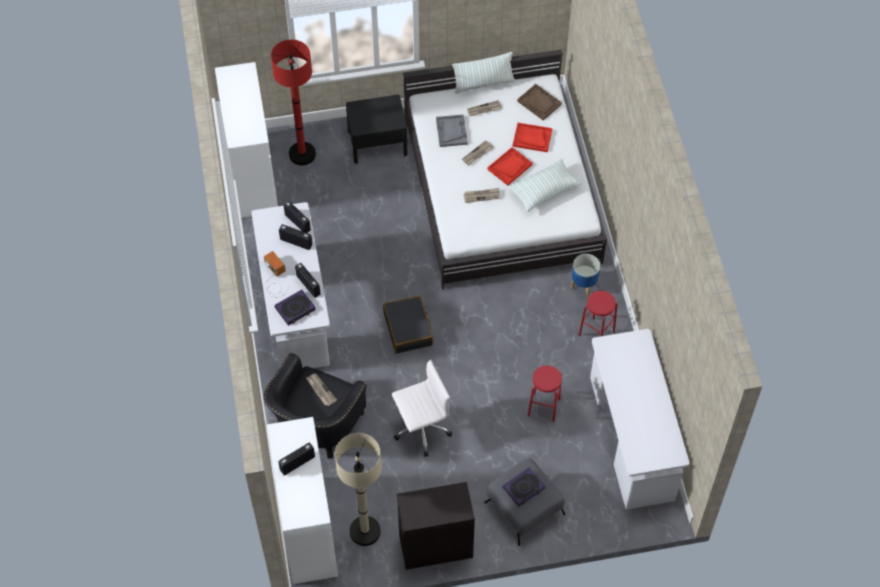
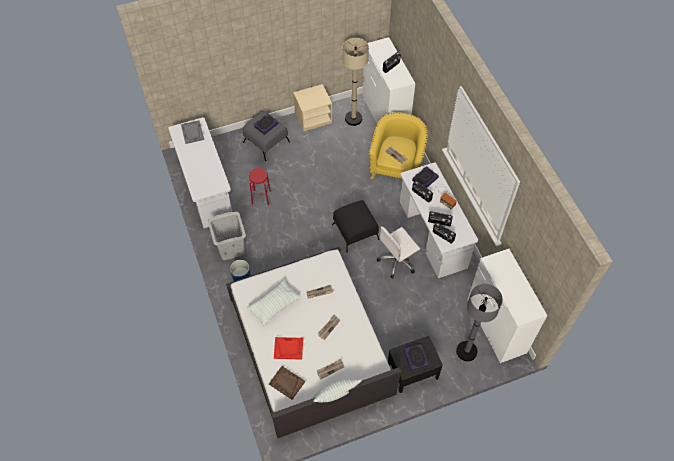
camera: 170 degrees right, 0 degrees up
black armchair [264,353,367,459] -> yellow armchair [369,112,428,179]
red floor lamp [271,39,316,165] -> grey floor lamp [456,284,503,361]
black suitcase [383,295,433,354] -> black ottoman [332,200,380,253]
white office chair [392,359,452,456] -> white office chair moved to [377,226,420,278]
black cabinet [397,482,475,570] -> beige nightstand [293,84,332,131]
grey tray [436,114,468,147] -> grey tray moved to [181,120,204,144]
red tray [487,147,533,186] -> none
red stool [579,291,618,336] -> grey laundry basket [208,212,246,260]
none -> book [404,344,429,372]

